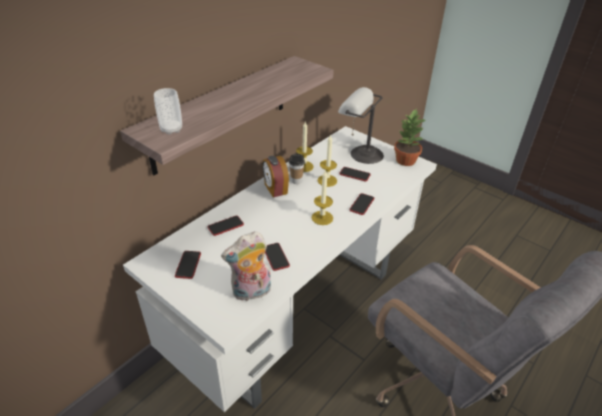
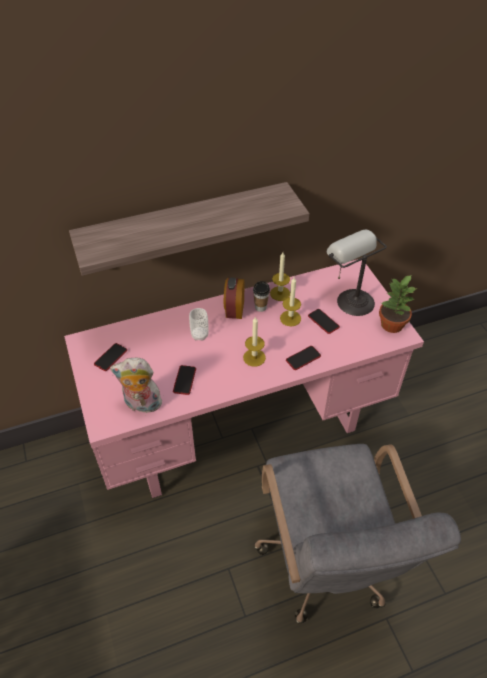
camera: 30 degrees right, 10 degrees up
white desk [123,126,437,412] -> pink desk [64,259,424,498]
cup [154,88,182,135] -> cup moved to [189,308,209,341]
phone [208,216,244,236] -> none

